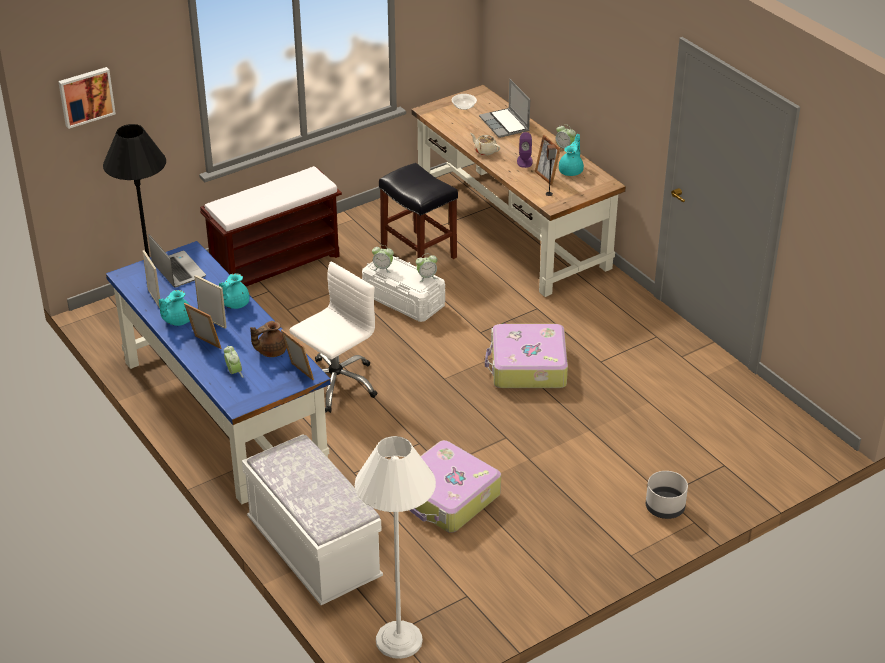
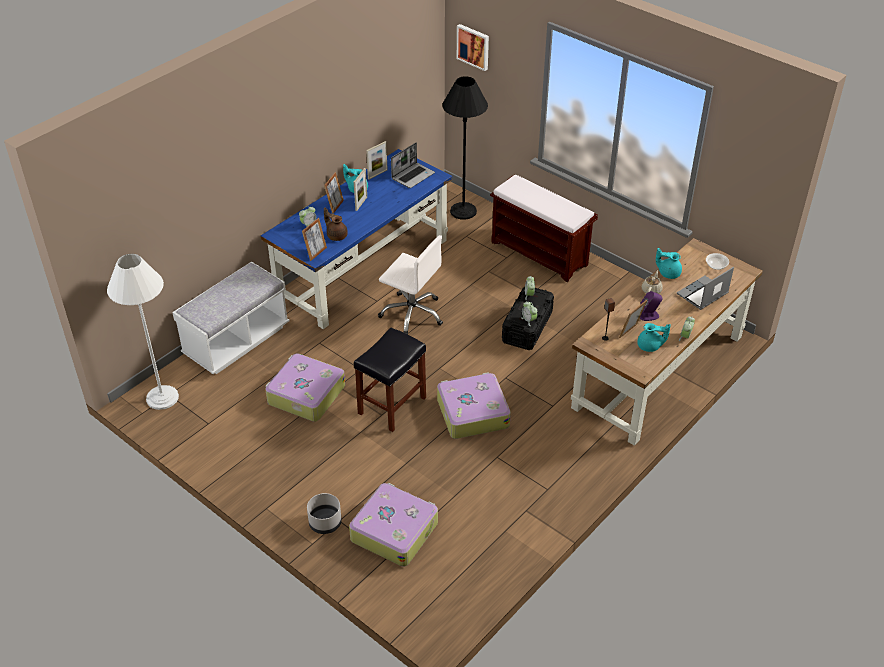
camera: 75 degrees right, 5 degrees up
turquoise teapot [219,273,249,309] -> turquoise teapot moved to [656,248,682,279]
white storage box [362,256,445,322] -> black storage box [502,287,554,350]
black stool [379,163,458,259] -> black stool moved to [354,327,426,432]
none -> suitcase [349,483,438,566]

